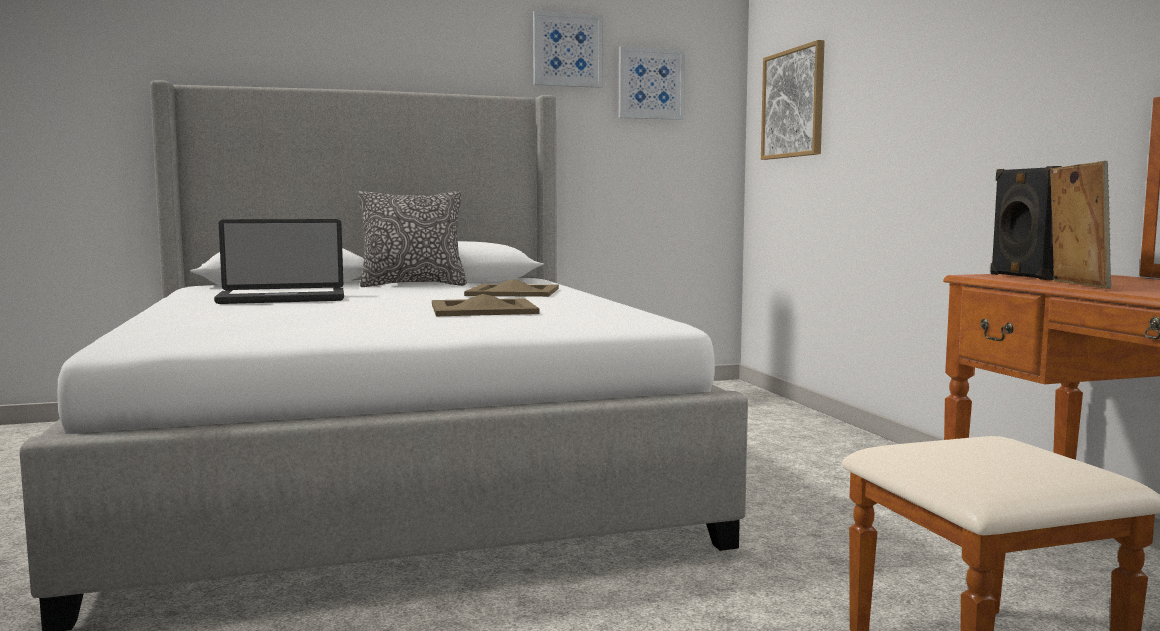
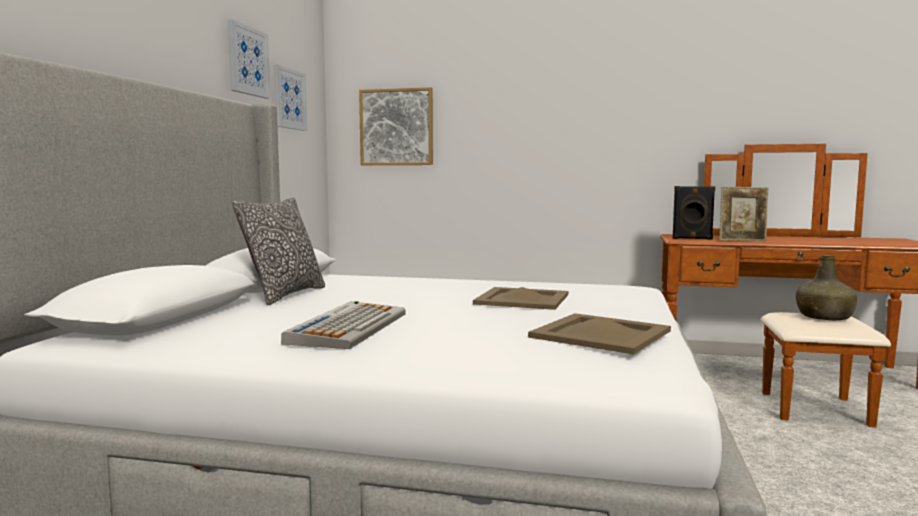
camera: 60 degrees left, 0 degrees up
laptop [214,219,344,304] -> keyboard [281,301,406,349]
beige tray [464,279,559,297] -> beige tray moved to [528,313,671,355]
picture frame [1050,161,1112,289] -> picture frame turned 150 degrees clockwise [719,186,769,241]
none -> green bottle [796,255,857,320]

